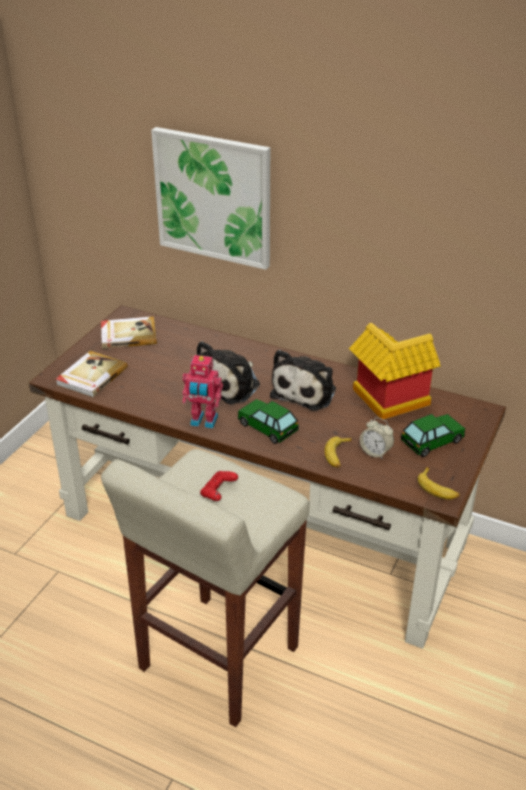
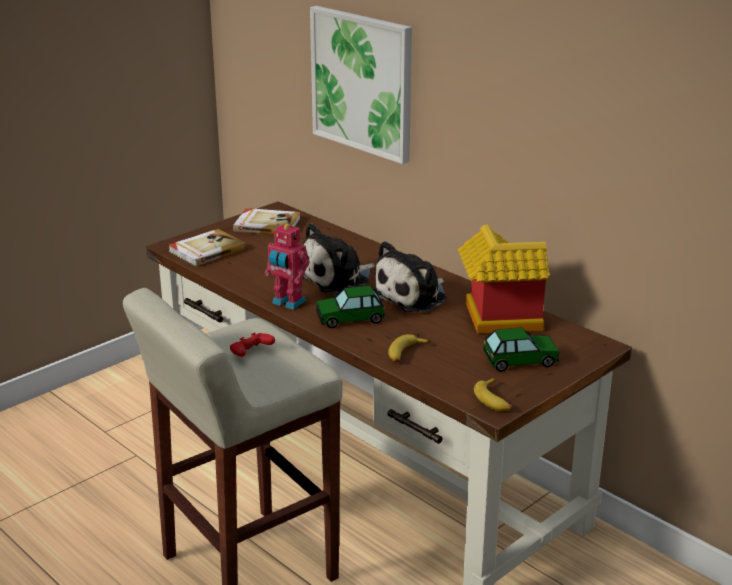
camera: 20 degrees right, 10 degrees down
toy car [238,399,299,444] -> toy car turned 75 degrees counterclockwise [316,286,385,328]
alarm clock [360,417,394,460] -> none

